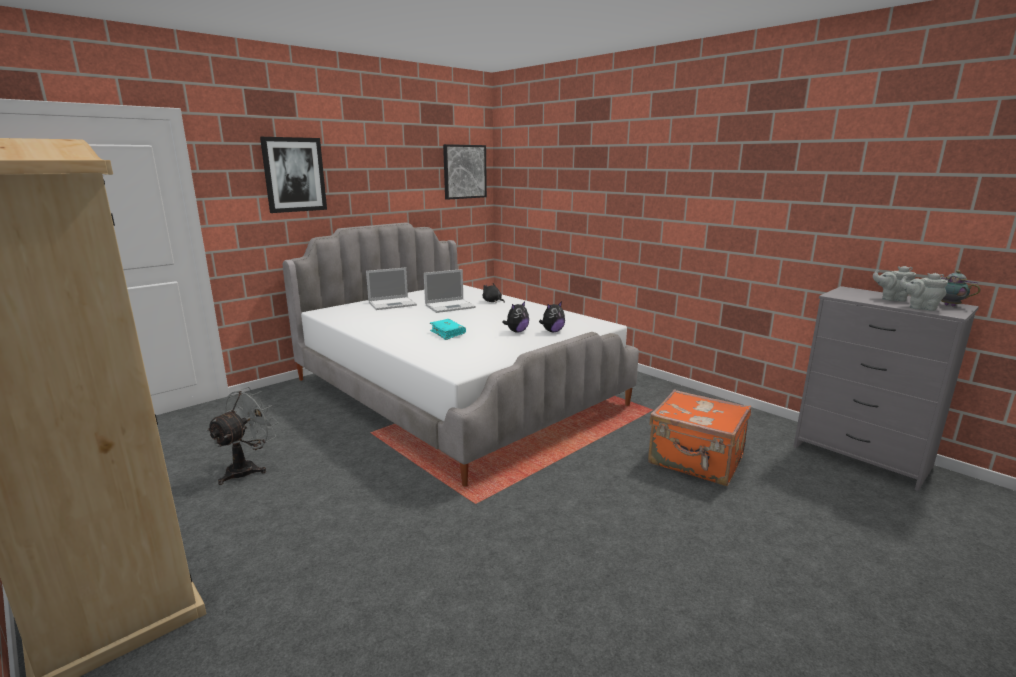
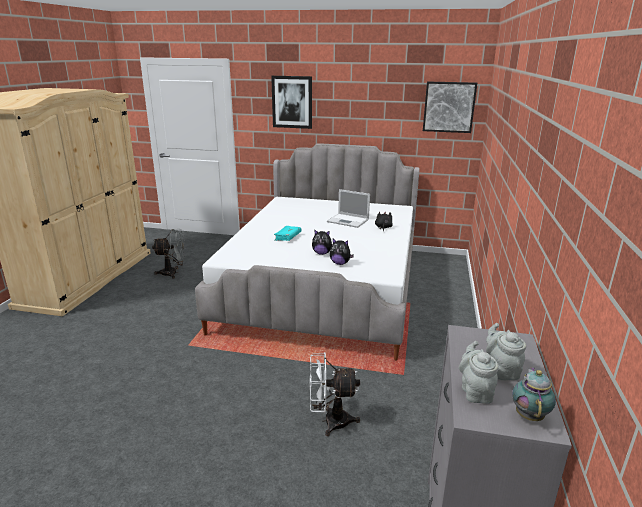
camera: 55 degrees right, 5 degrees up
laptop [366,267,417,310] -> none
orange suitcase [648,389,751,486] -> white fan [310,352,360,436]

